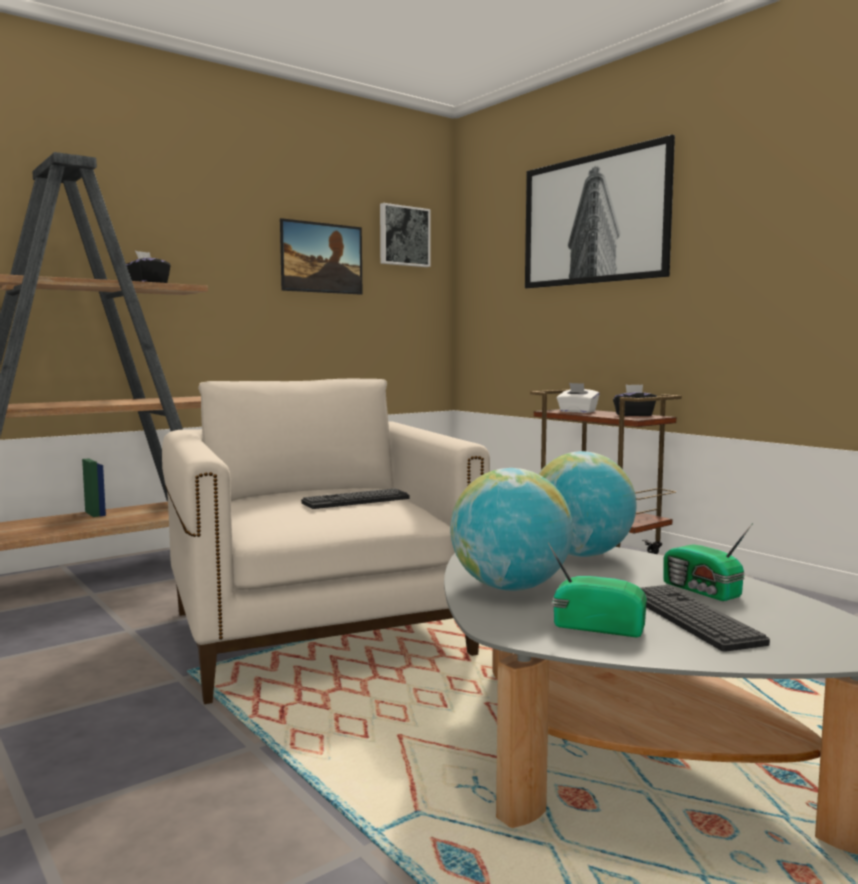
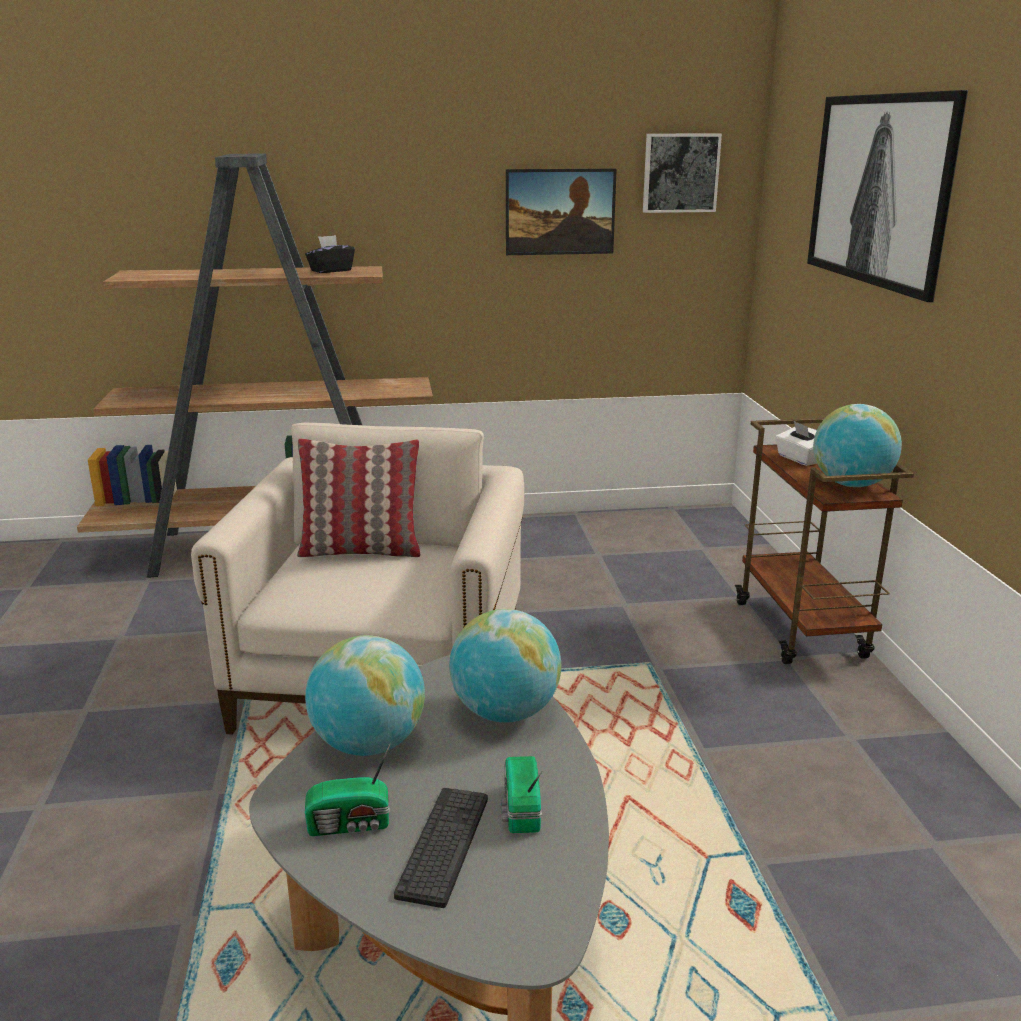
camera: 30 degrees right, 15 degrees up
keyboard [301,488,409,509] -> none
radio [548,543,647,638] -> radio turned 120 degrees clockwise [305,743,391,836]
black tissue box [613,384,657,416] -> globe [813,404,902,487]
none -> pillow [297,439,421,557]

